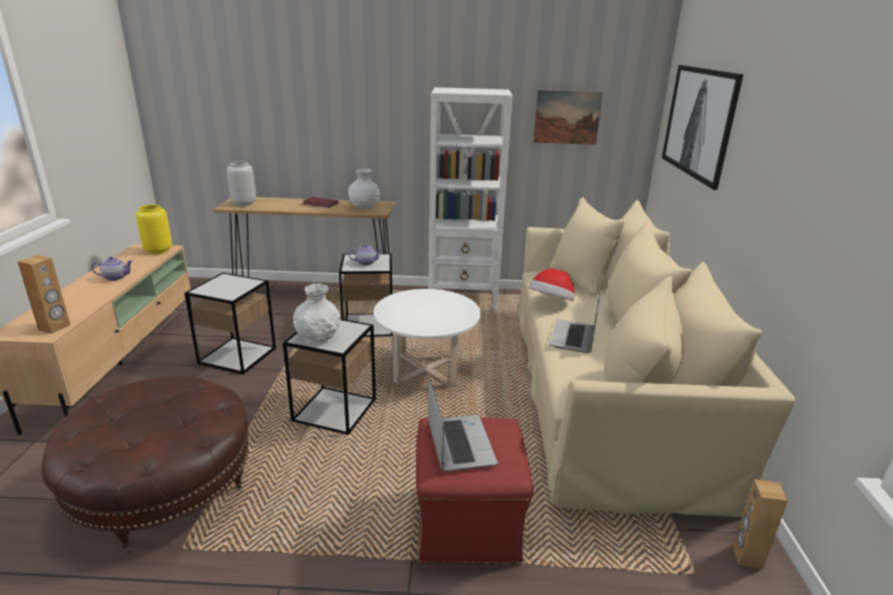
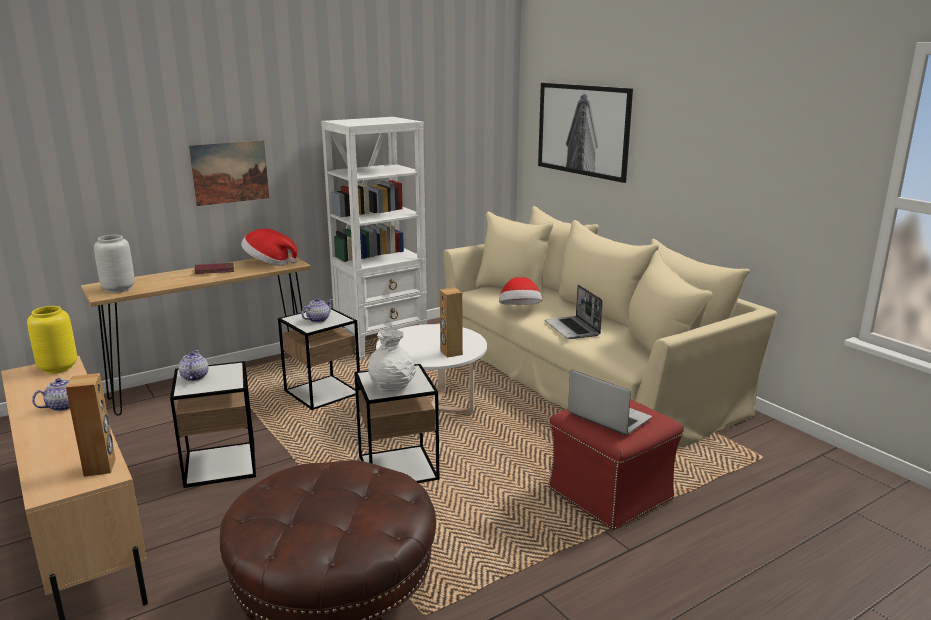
camera: 35 degrees left, 5 degrees down
white vase [348,169,379,209] -> hat [241,229,297,266]
picture [533,90,603,145] -> picture moved to [189,140,269,206]
brown speaker [733,479,788,570] -> brown speaker moved to [440,287,463,358]
none -> teapot [178,350,208,381]

